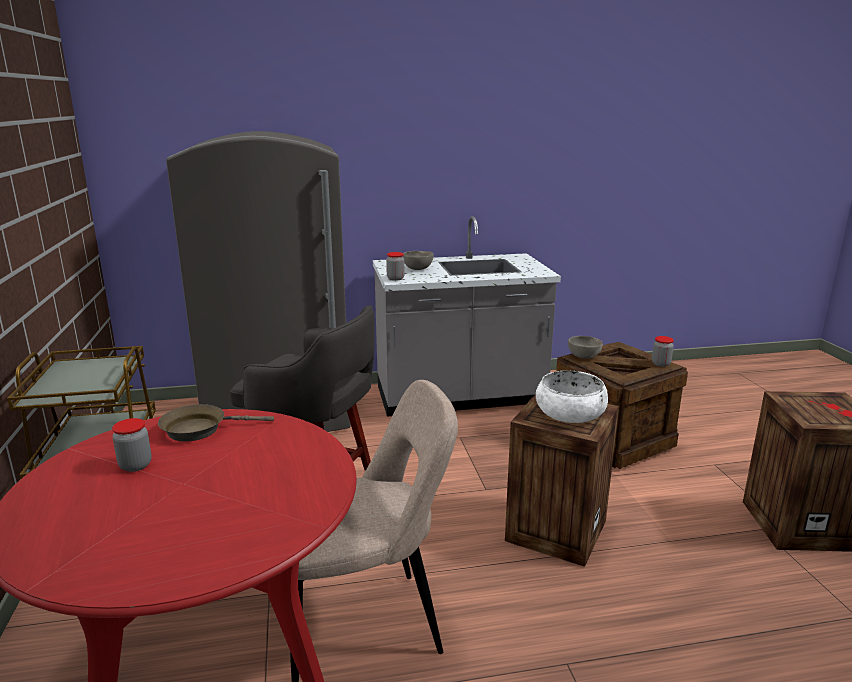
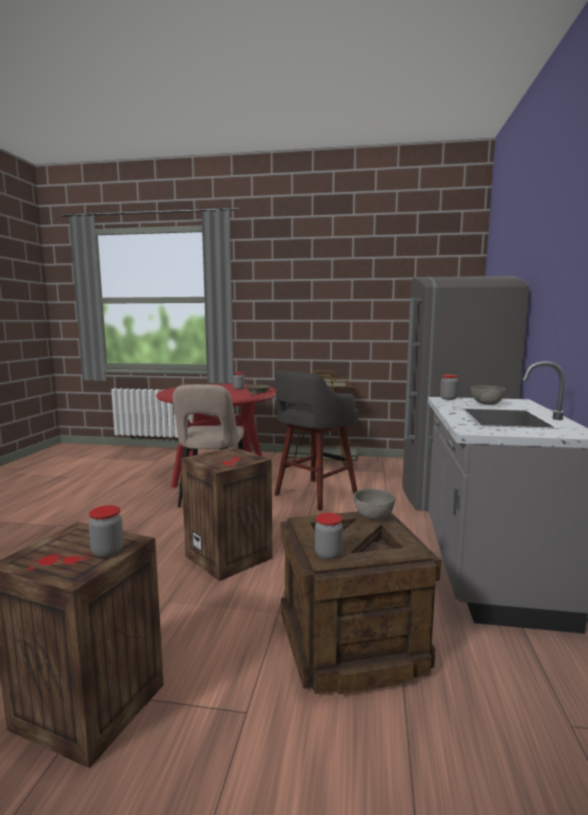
camera: 110 degrees right, 10 degrees down
white bowl [536,370,608,423] -> none
none -> jar [88,505,124,558]

